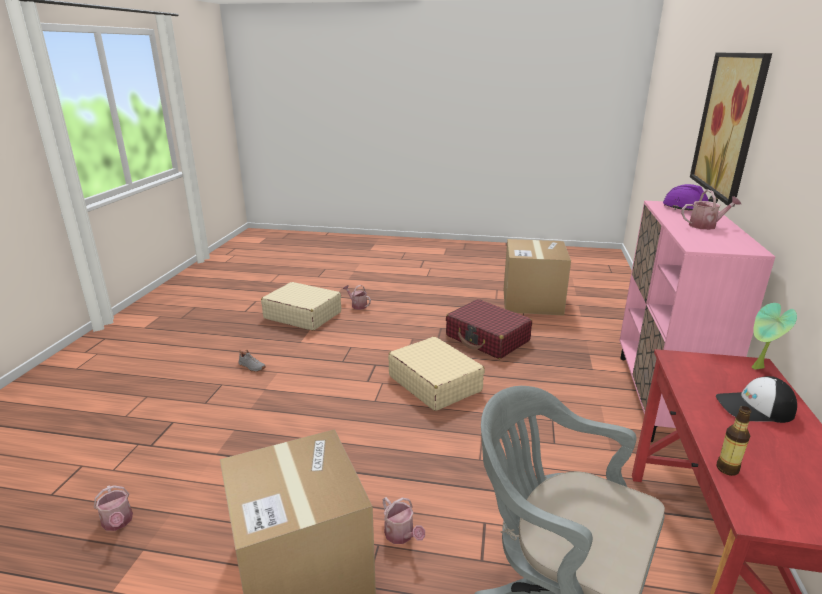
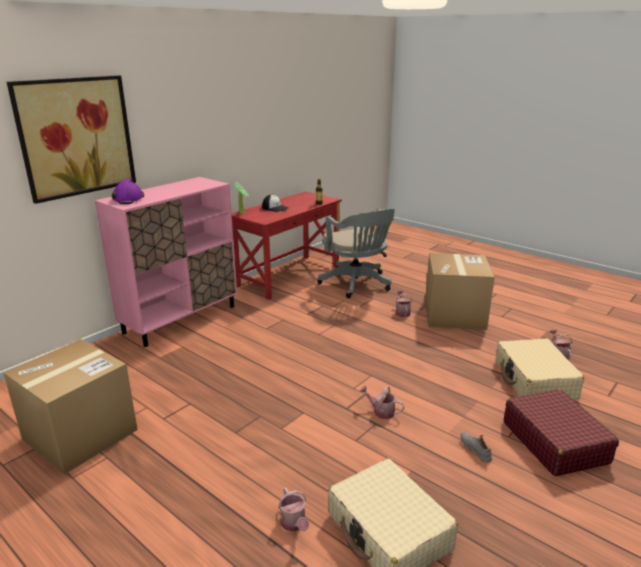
camera: 150 degrees left, 0 degrees up
beige suitcase [388,337,485,411] -> beige suitcase moved to [496,339,584,400]
red suitcase [446,299,532,359] -> red suitcase moved to [504,389,619,476]
watering can [681,189,741,230] -> watering can moved to [359,386,405,419]

